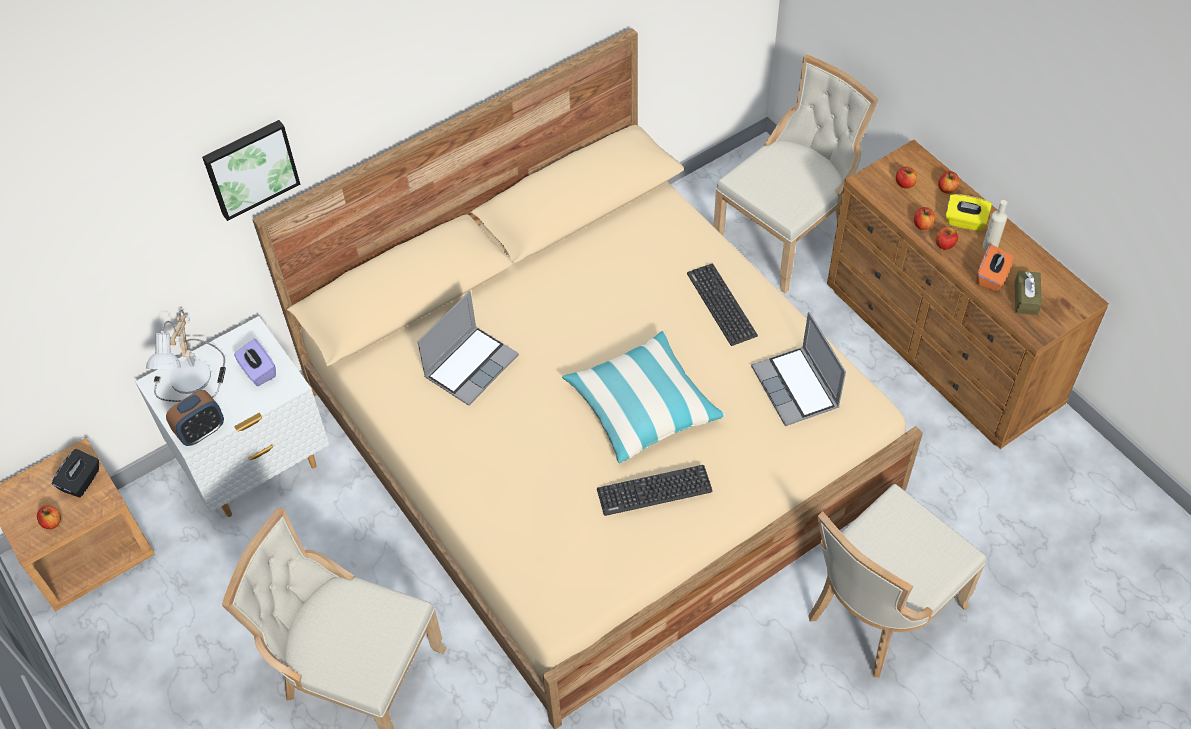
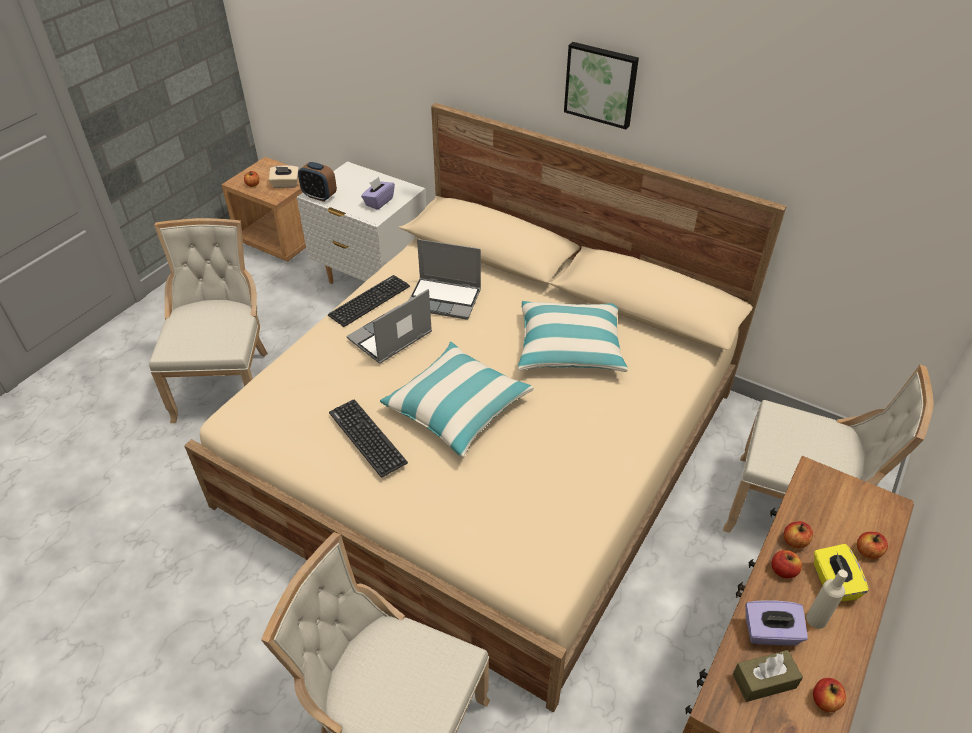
camera: 65 degrees right, 10 degrees down
black tissue box [52,449,99,497] -> beige tissue box [269,165,299,188]
table lamp [146,309,226,402] -> none
picture [202,120,300,221] -> picture moved to [564,42,639,129]
keyboard [687,263,758,346] -> keyboard moved to [328,275,410,327]
laptop [751,312,846,426] -> laptop moved to [347,289,432,364]
apple [896,166,917,189] -> apple moved to [813,678,846,712]
orange tissue box [976,244,1014,291] -> purple tissue box [745,600,808,646]
none -> pillow [518,301,628,372]

